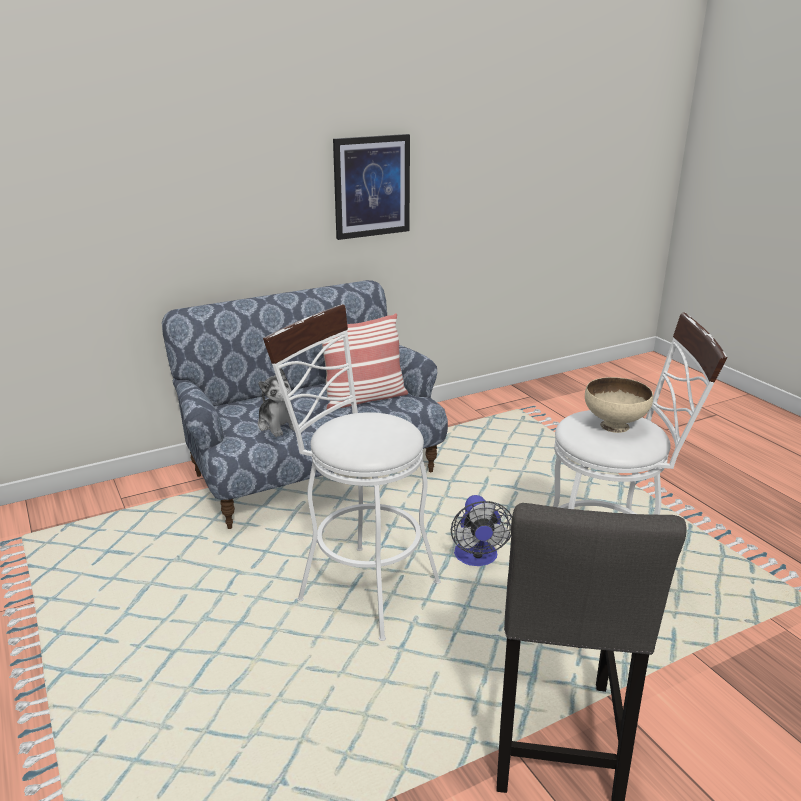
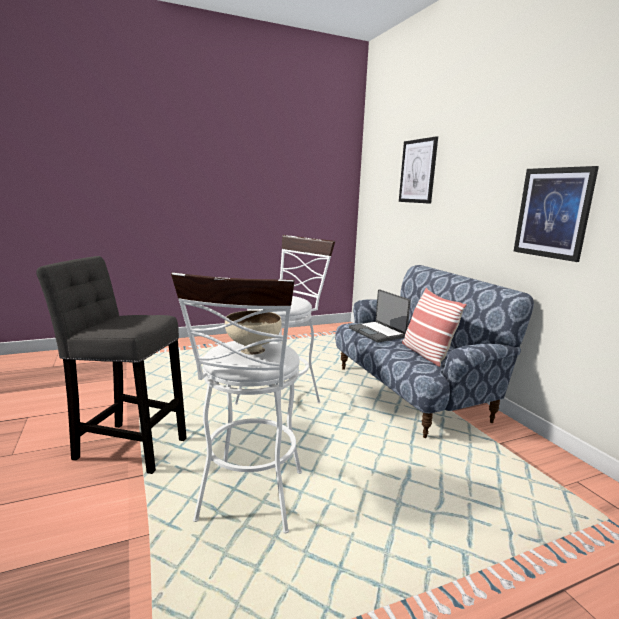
camera: 95 degrees right, 10 degrees down
plush toy [258,368,299,437] -> laptop [349,289,411,342]
fan [451,495,512,566] -> none
none -> picture [399,136,438,204]

